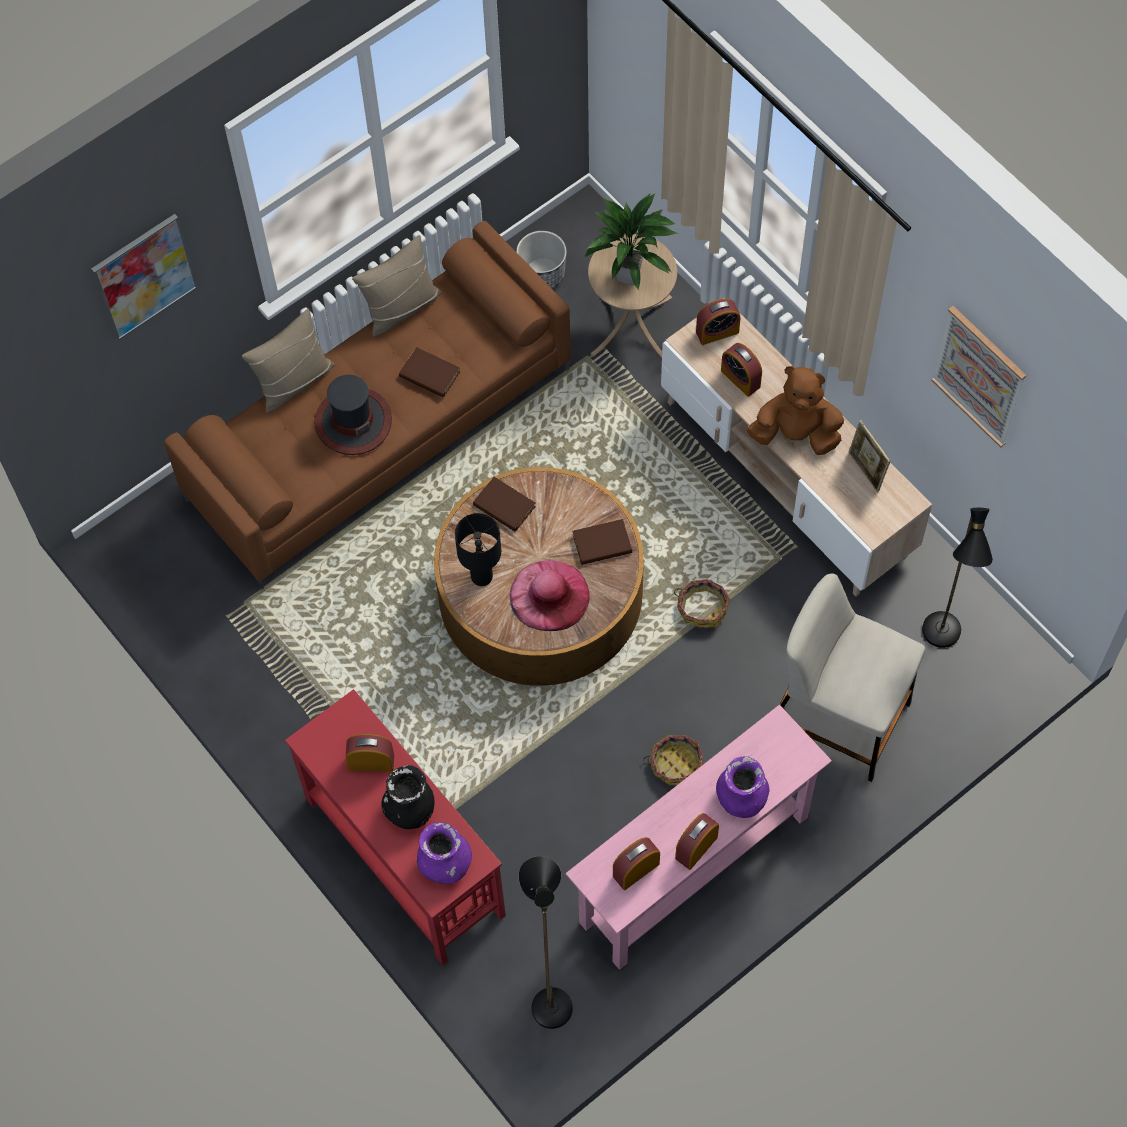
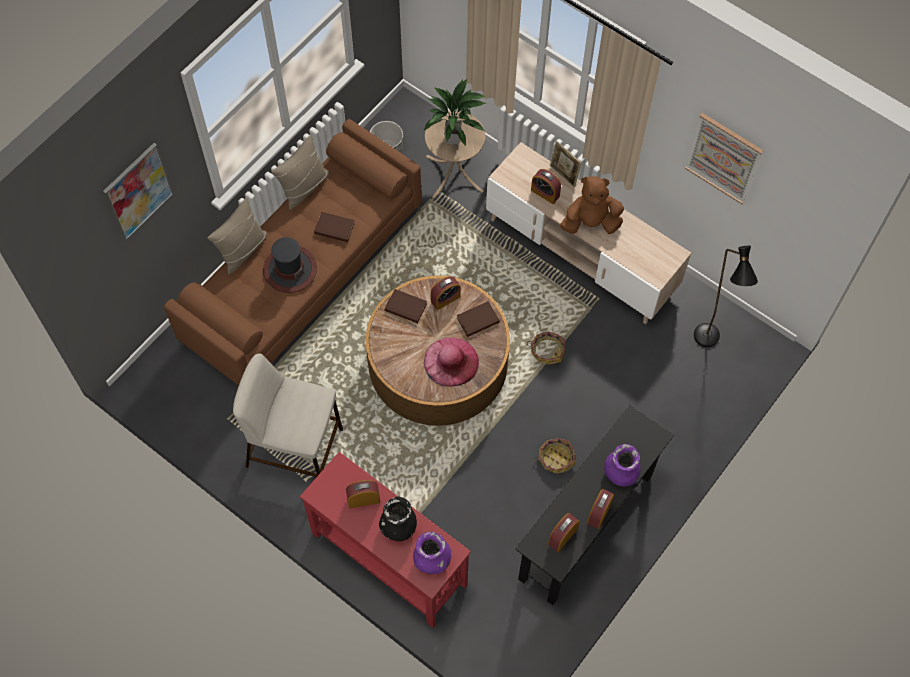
camera: 15 degrees left, 0 degrees up
black table lamp [455,513,501,586] -> none
black floor lamp [519,856,573,1029] -> none
pink console table [566,705,832,970] -> black console table [515,405,674,605]
alarm clock [696,298,741,345] -> alarm clock moved to [431,276,461,310]
beige stool [779,574,925,782] -> beige stool moved to [233,353,343,477]
picture frame [848,420,891,493] -> picture frame moved to [550,141,582,187]

